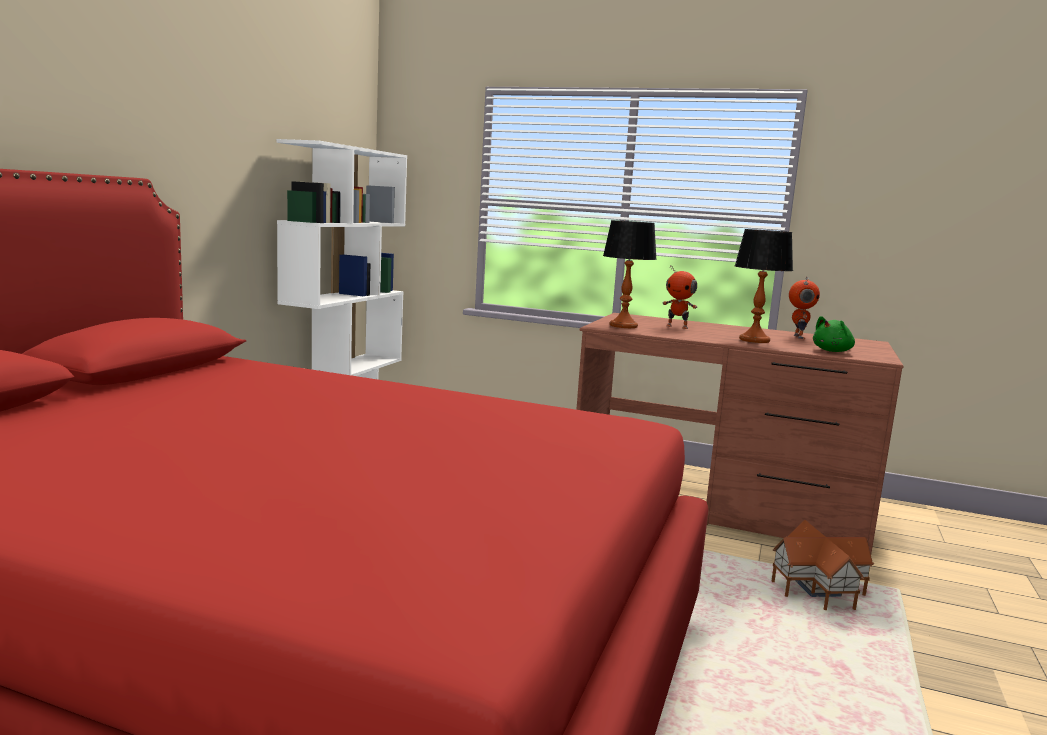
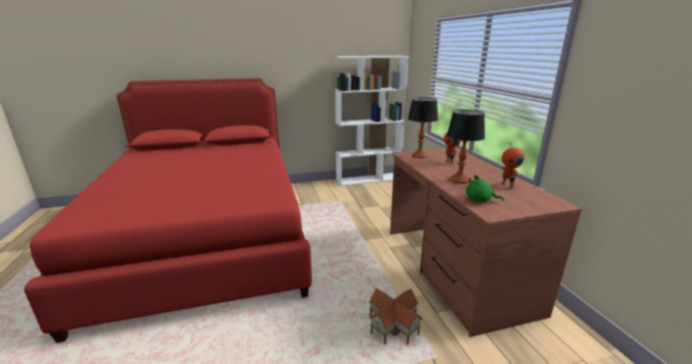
camera: 55 degrees right, 10 degrees up
toy robot [789,276,820,339] -> toy robot turned 105 degrees clockwise [501,142,524,189]

